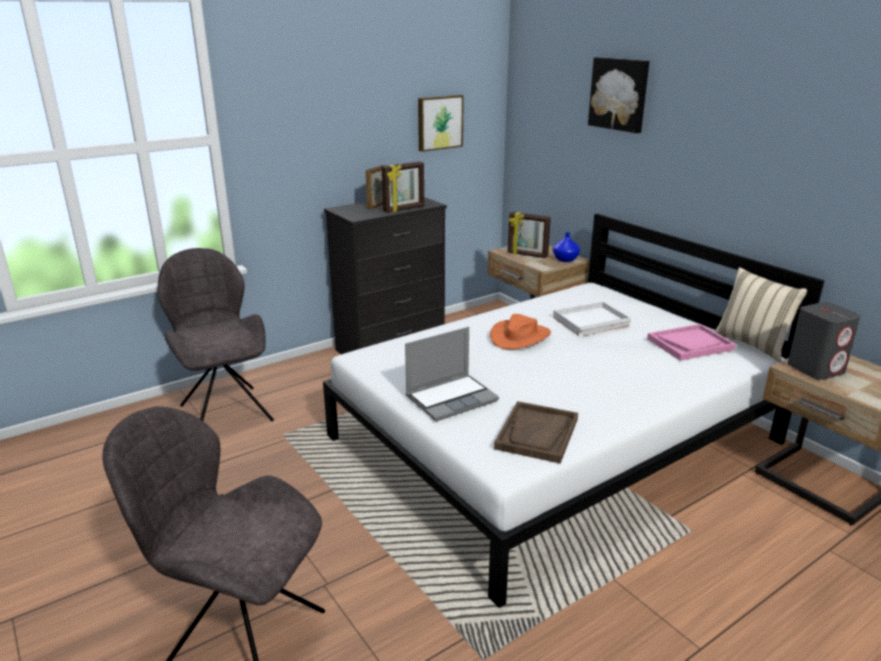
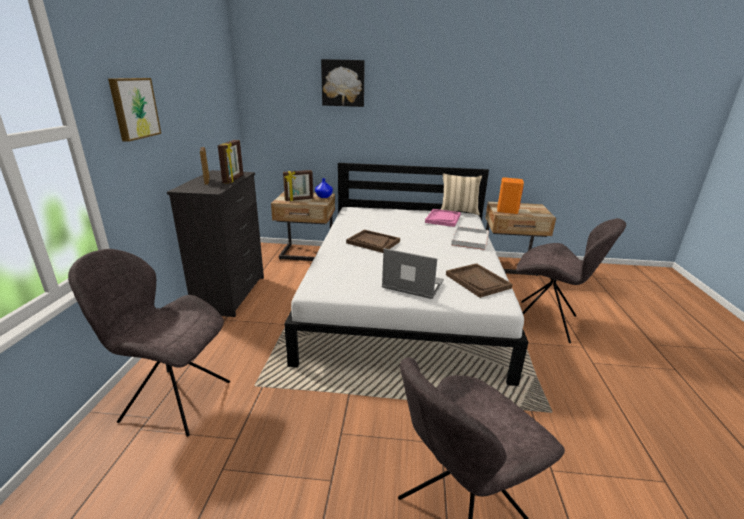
camera: 50 degrees left, 0 degrees up
laptop [405,327,499,421] -> laptop turned 75 degrees counterclockwise [382,248,444,299]
picture [418,95,464,152] -> picture moved to [108,78,161,142]
orange hat [490,314,551,349] -> brown tray [346,230,400,253]
white tray [553,302,631,336] -> white tray moved to [451,226,489,250]
grey speaker [788,302,861,380] -> orange speaker [497,177,524,214]
none -> grey chair [516,218,626,343]

